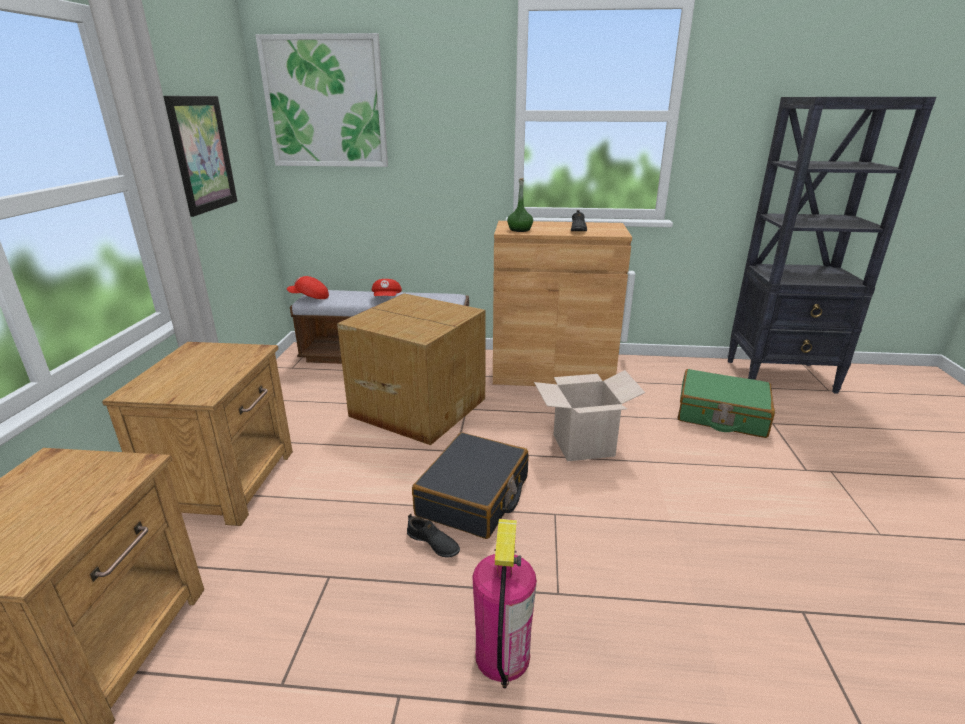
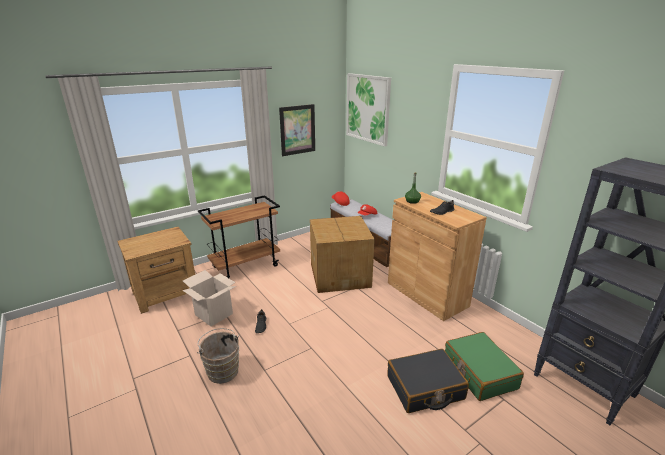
camera: 50 degrees right, 0 degrees up
brown nightstand [102,342,293,526] -> brown cart [198,195,280,279]
black suitcase [412,432,529,539] -> black suitcase moved to [387,349,469,413]
fire extinguisher [472,519,537,688] -> brown bucket [197,328,239,384]
cardboard box [534,370,645,461] -> cardboard box moved to [183,270,236,327]

